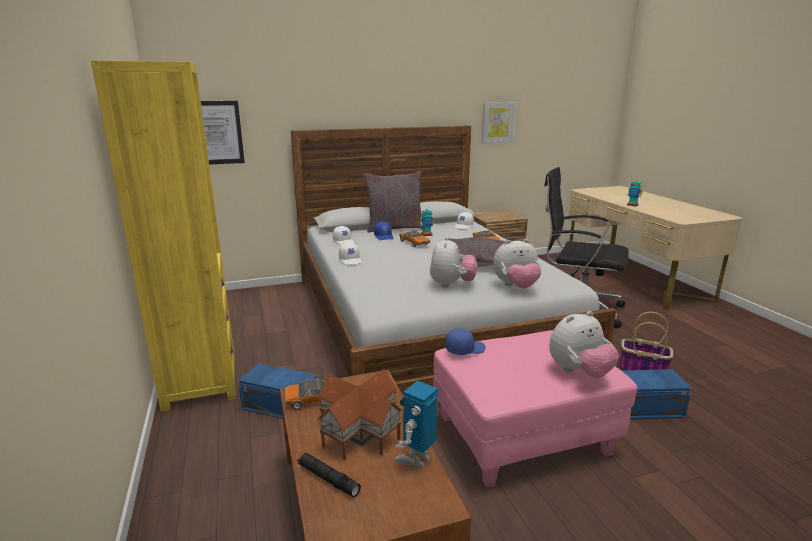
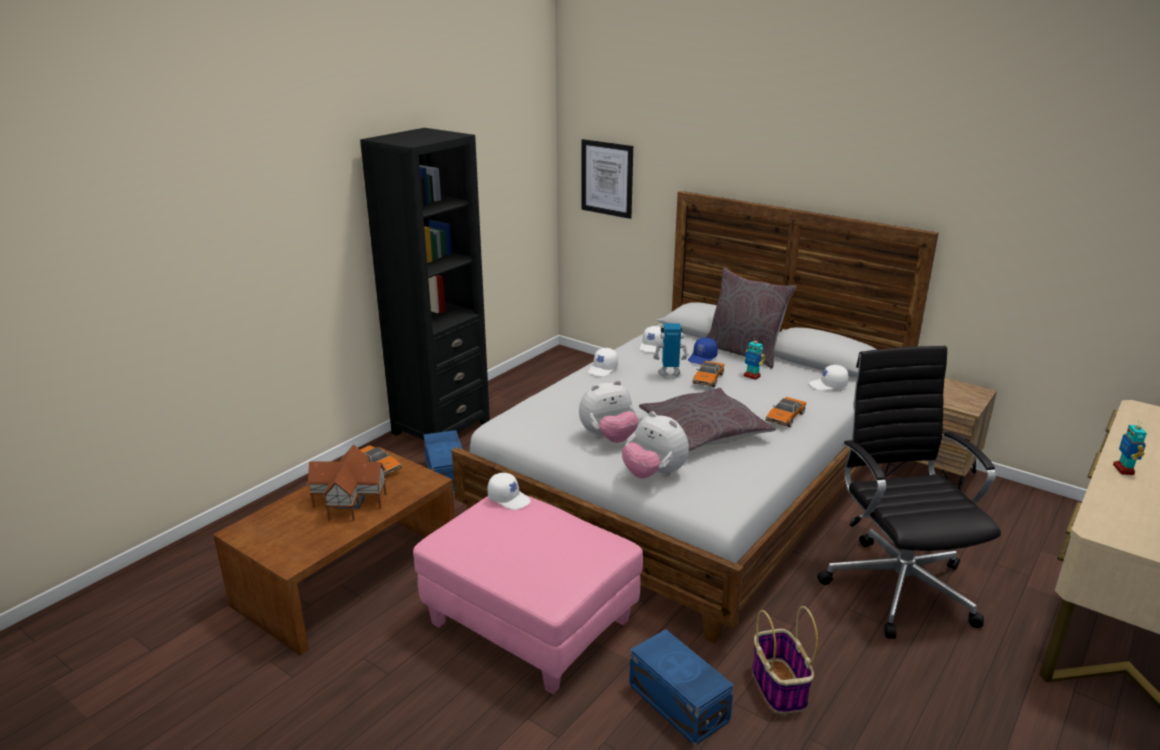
camera: 55 degrees right, 5 degrees up
yellow bookcase [91,61,236,412] -> black bookcase [360,128,490,440]
black flashlight [297,453,361,497] -> none
toy robot [394,381,438,467] -> toy robot moved to [653,323,689,379]
blue cap [446,328,486,355] -> white cap [487,473,530,510]
picture [482,102,515,143] -> none
plush toy [549,311,619,378] -> none

